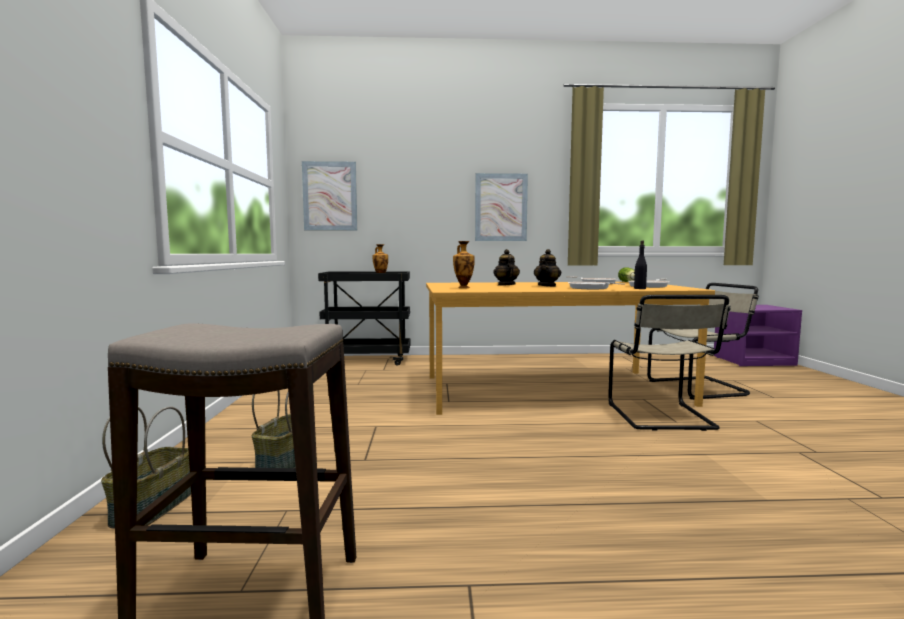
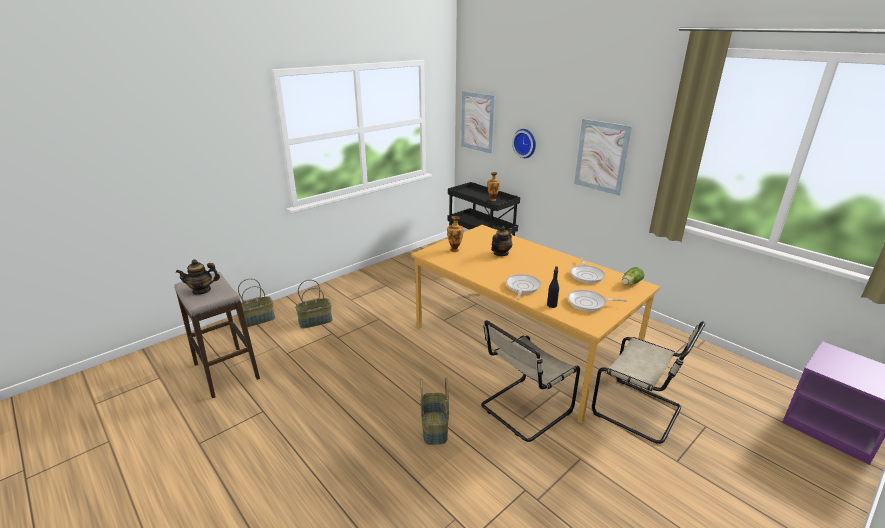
camera: 50 degrees right, 20 degrees up
teapot [534,249,561,287] -> teapot moved to [176,259,220,295]
none -> basket [420,377,449,445]
none -> wall clock [512,129,536,158]

